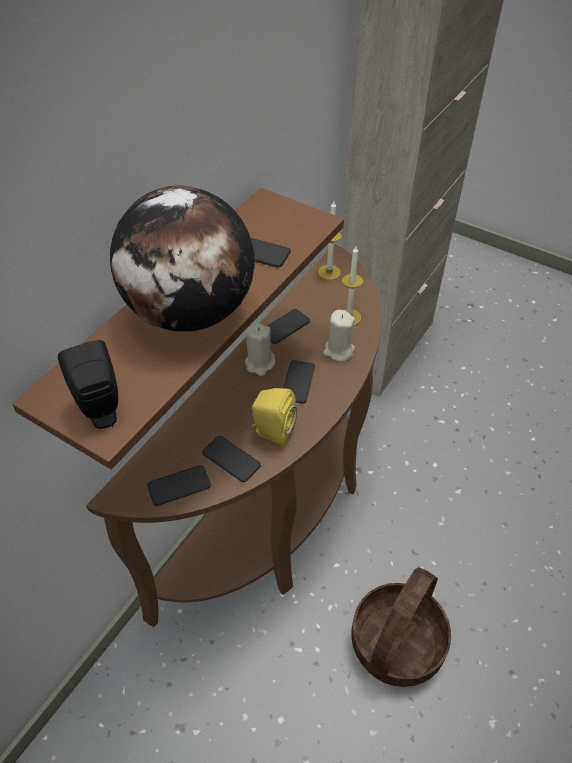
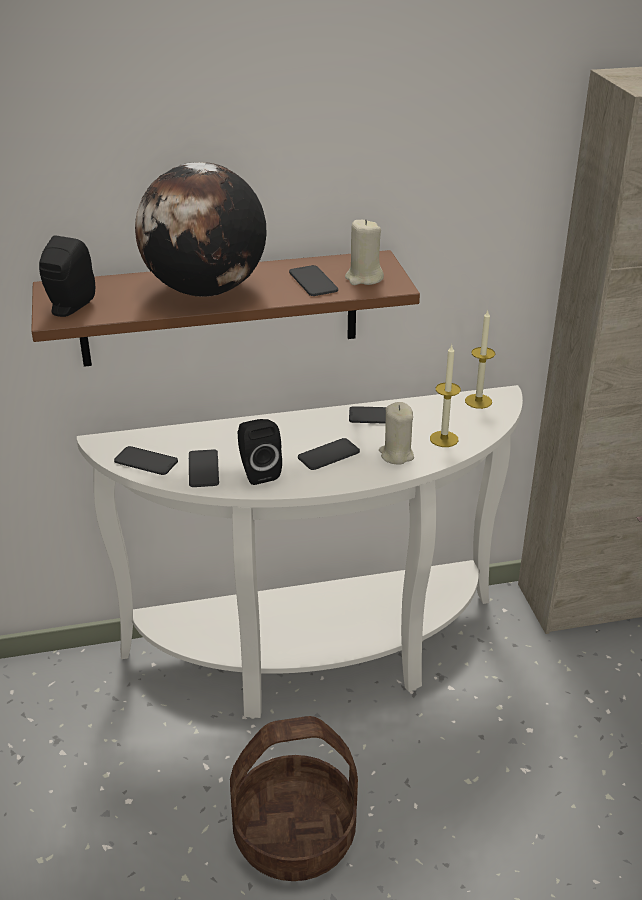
camera: 45 degrees right, 15 degrees down
brown console table [86,244,381,627] -> white console table [77,385,523,719]
beige candle [245,323,275,376] -> beige candle moved to [345,219,384,285]
yellow speaker [252,388,297,447] -> black speaker [238,419,282,485]

